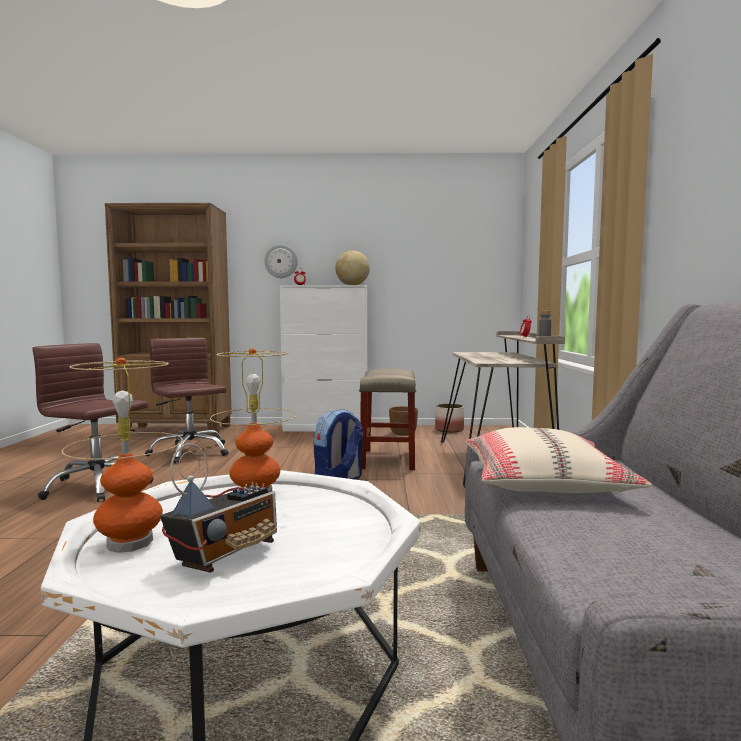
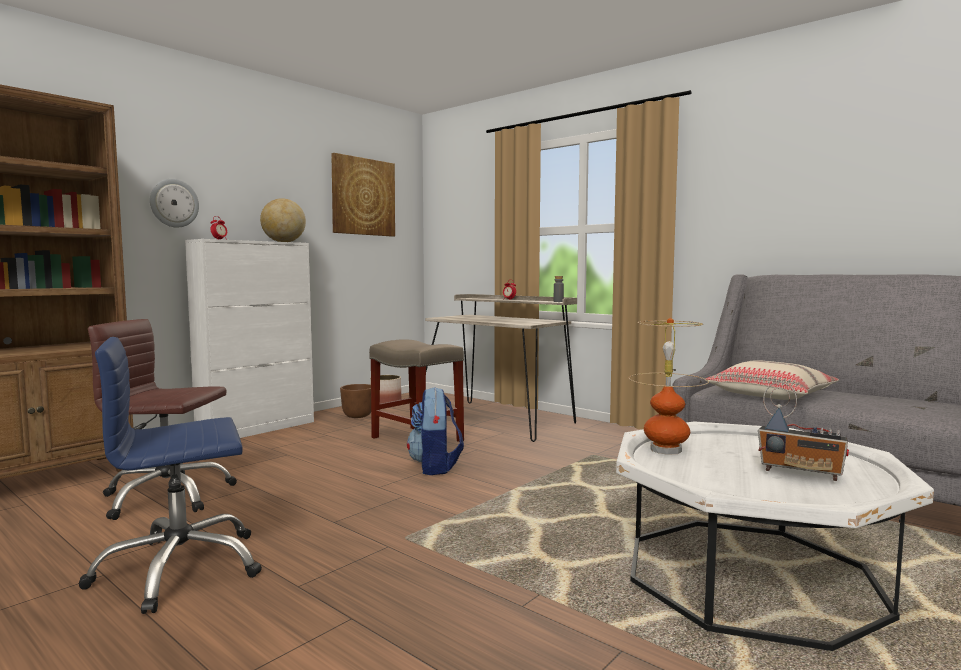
camera: 50 degrees left, 0 degrees up
brown office chair [33,343,154,502] -> blue office chair [78,337,262,614]
table lamp [62,358,183,553] -> none
radio [160,443,277,573] -> radio turned 135 degrees clockwise [758,382,849,481]
none -> picture [331,153,395,237]

